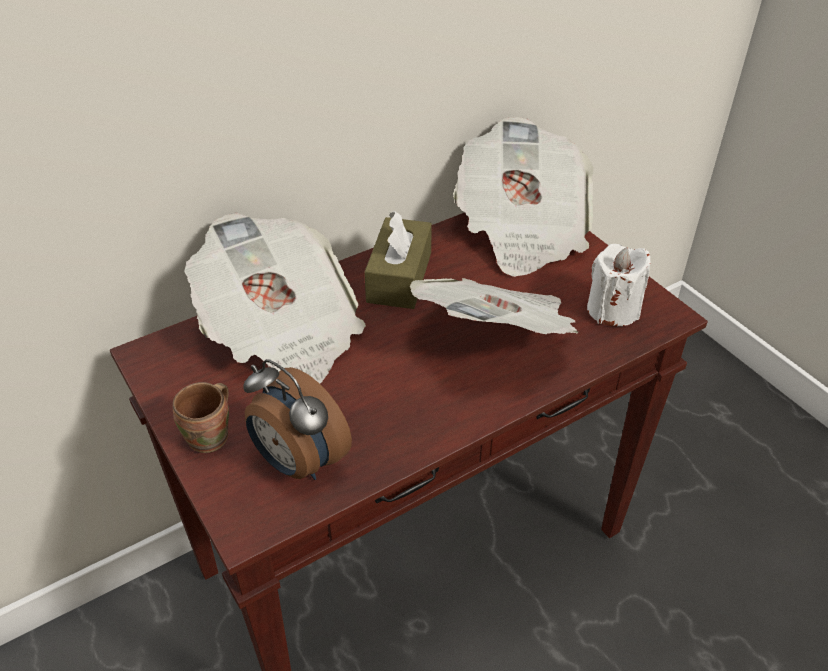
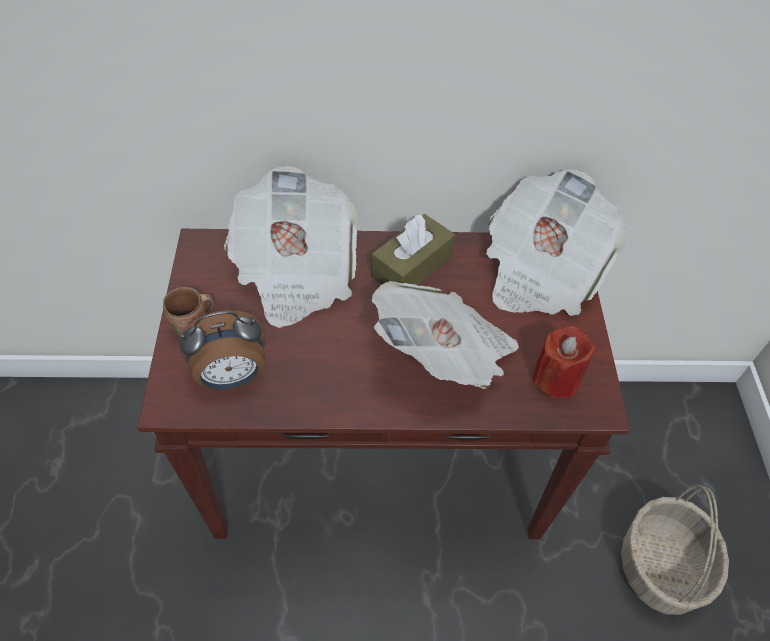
camera: 30 degrees right, 10 degrees up
alarm clock [243,359,352,480] -> alarm clock turned 90 degrees counterclockwise [179,310,266,389]
white candle [587,244,651,326] -> red candle [533,326,596,399]
none -> basket [621,485,729,615]

